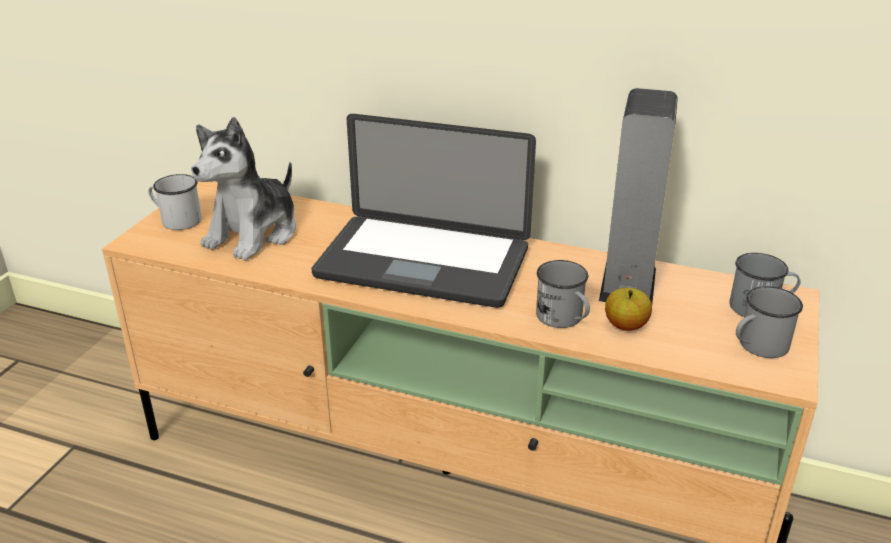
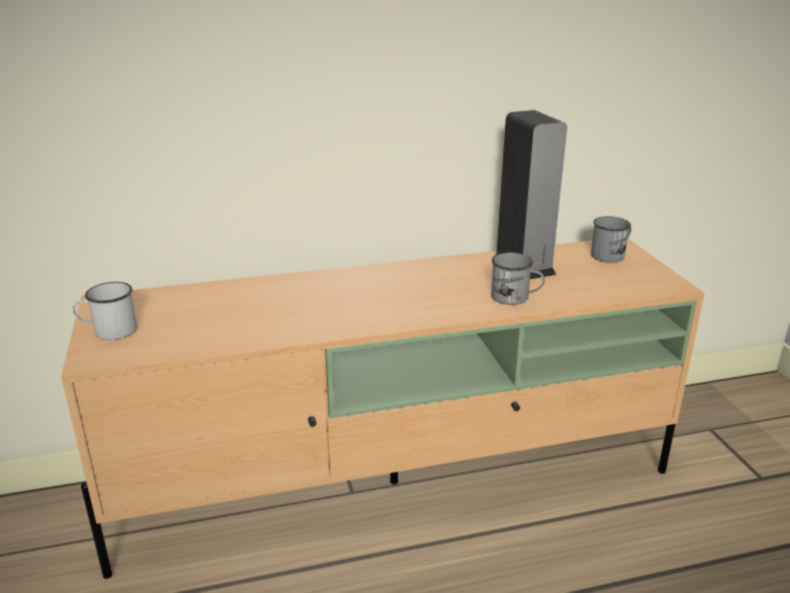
camera: 35 degrees left, 5 degrees down
plush toy [191,117,296,261] -> none
laptop [311,114,536,308] -> none
apple [605,288,652,331] -> none
grey mug [736,286,803,358] -> none

